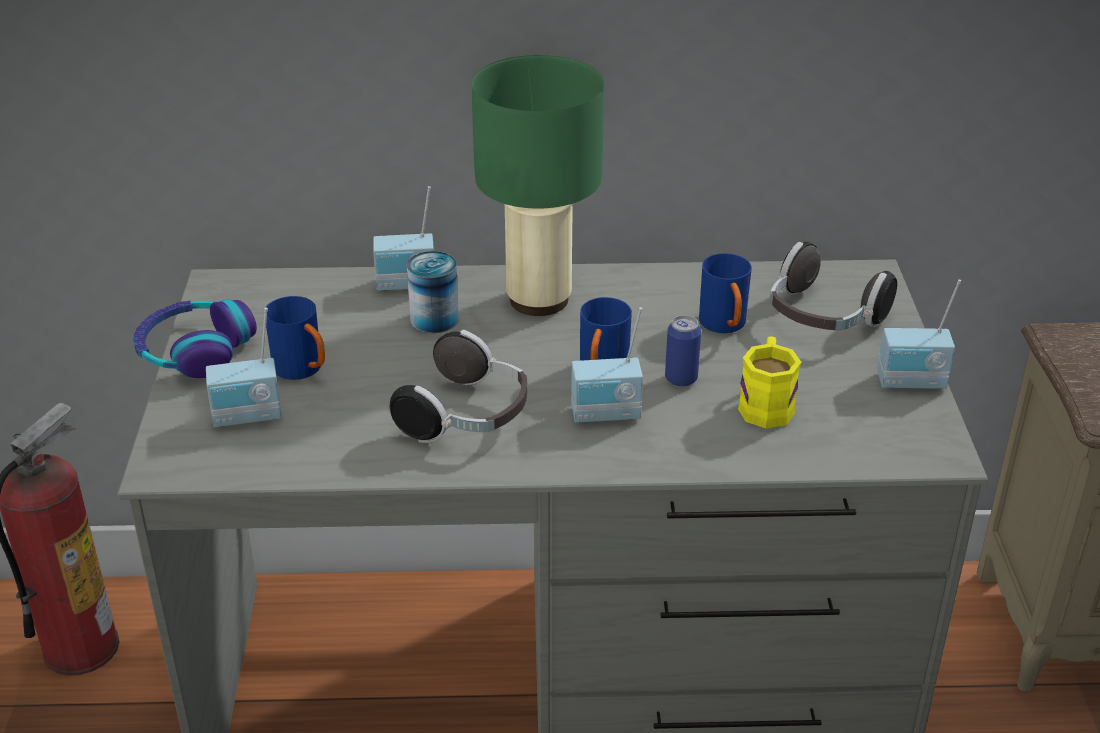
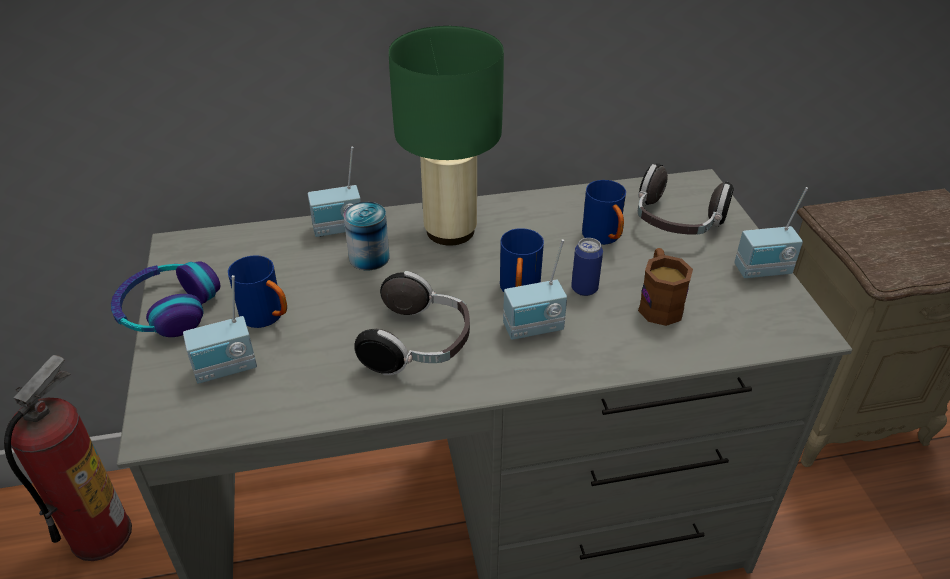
camera: 10 degrees left, 5 degrees up
yellow mug [738,336,801,429] -> brown mug [638,248,693,326]

